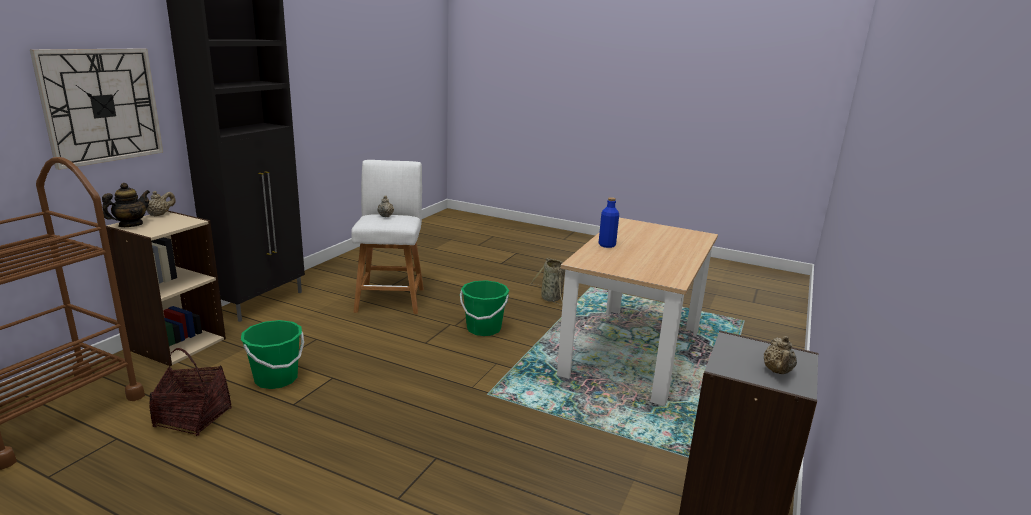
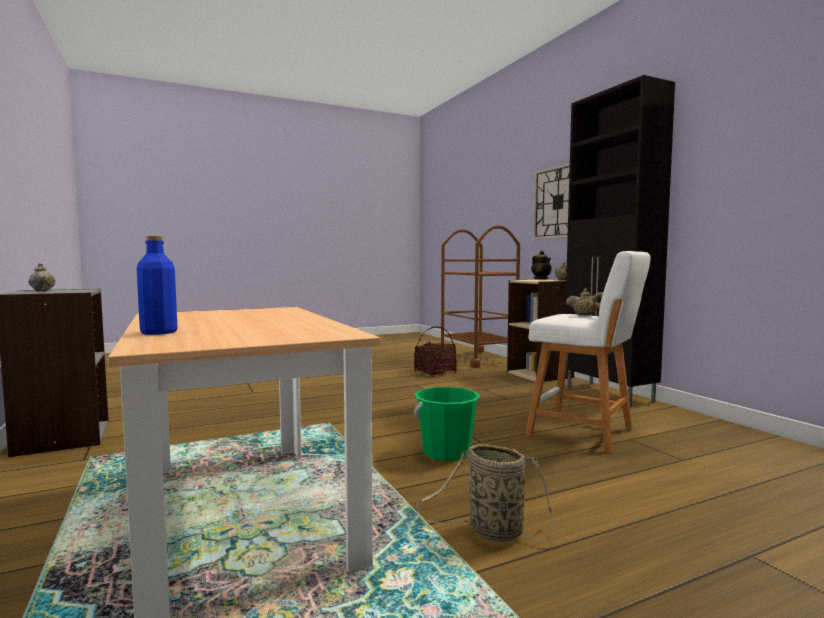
camera: 130 degrees right, 15 degrees down
green bucket [241,320,304,389] -> none
blue bottle [598,197,619,248] -> blue bottle moved to [137,236,178,335]

